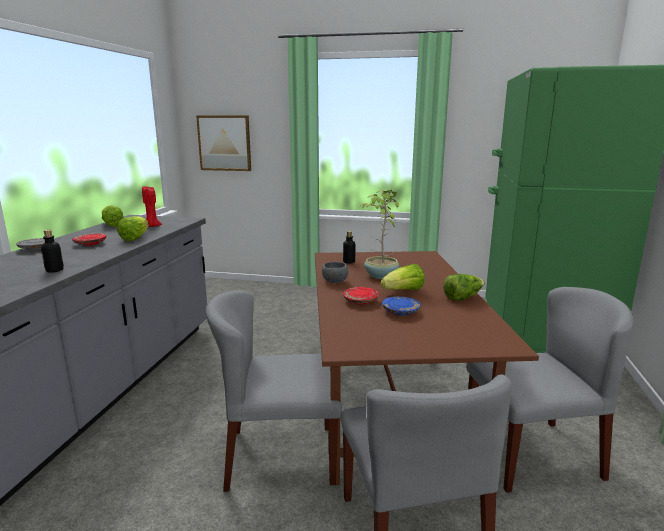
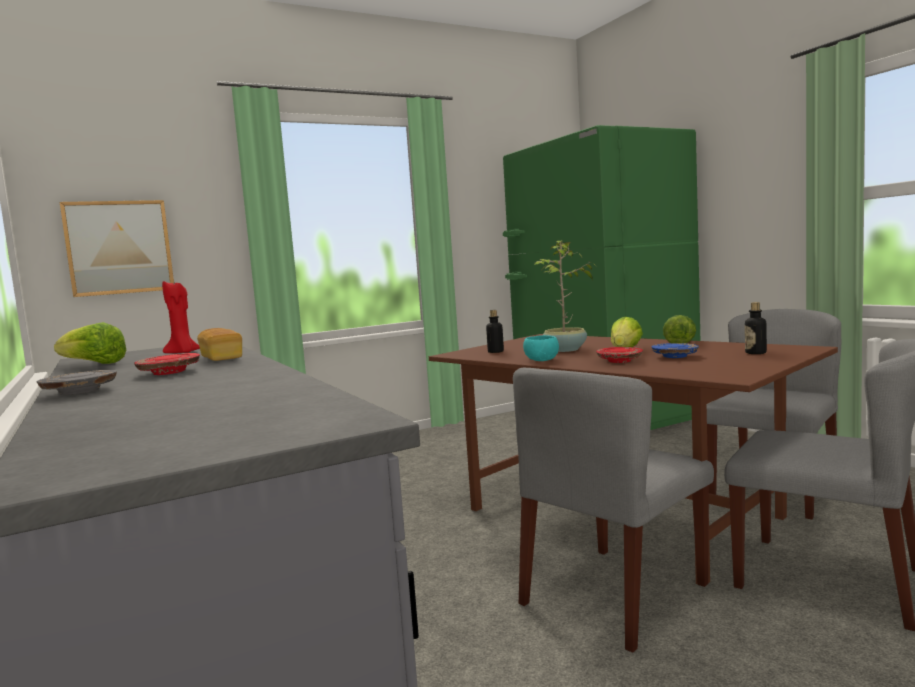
camera: 40 degrees left, 10 degrees down
bottle [41,230,64,273] -> bottle moved to [745,302,767,354]
lettuce [117,216,149,241] -> bread [197,328,242,361]
grey bowl [322,262,348,283] -> turquoise bowl [523,335,559,361]

